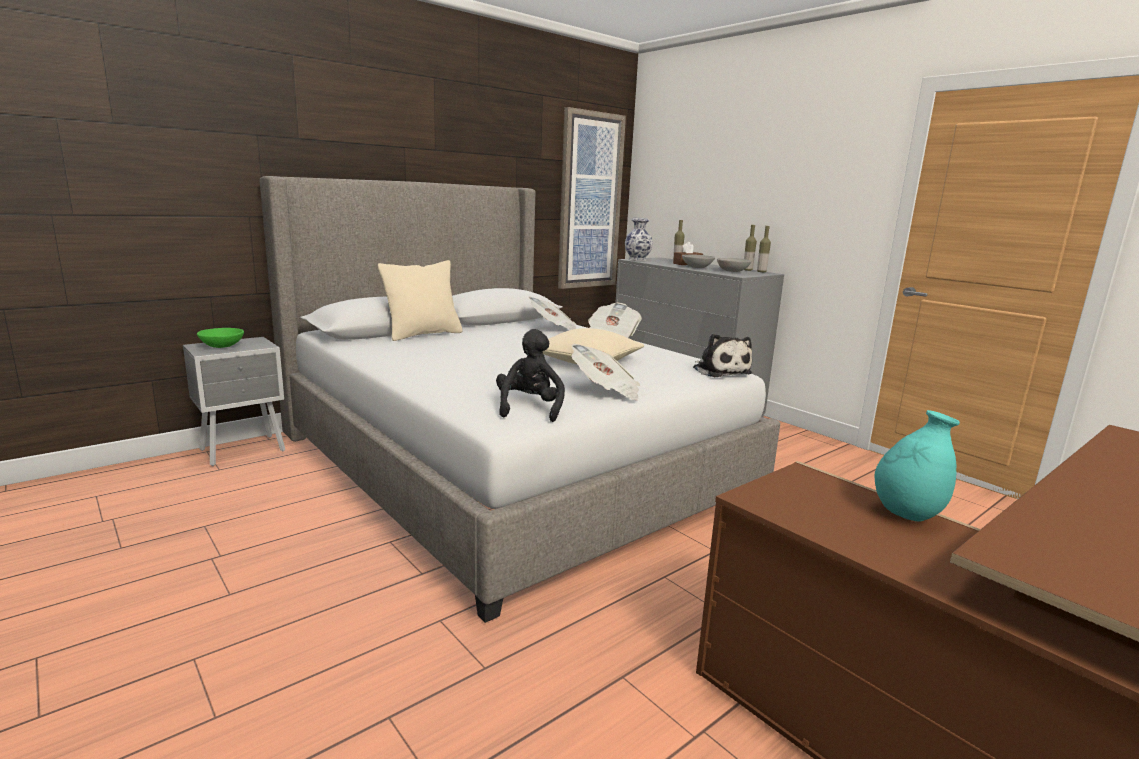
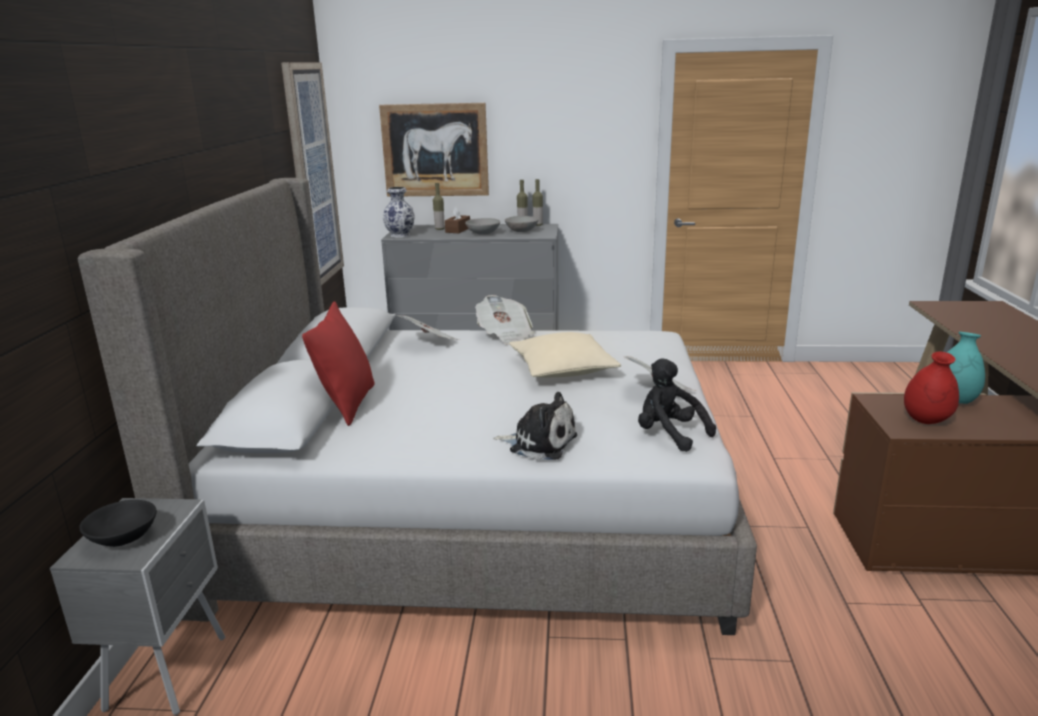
camera: 45 degrees left, 5 degrees up
green bowl [197,328,244,348] -> black bowl [79,500,157,547]
beige pillow [378,260,463,341] -> red pillow [302,301,374,426]
plush toy [693,334,752,377] -> plush toy moved to [493,392,577,460]
none -> picture [379,103,489,197]
none -> red vase [904,351,959,424]

